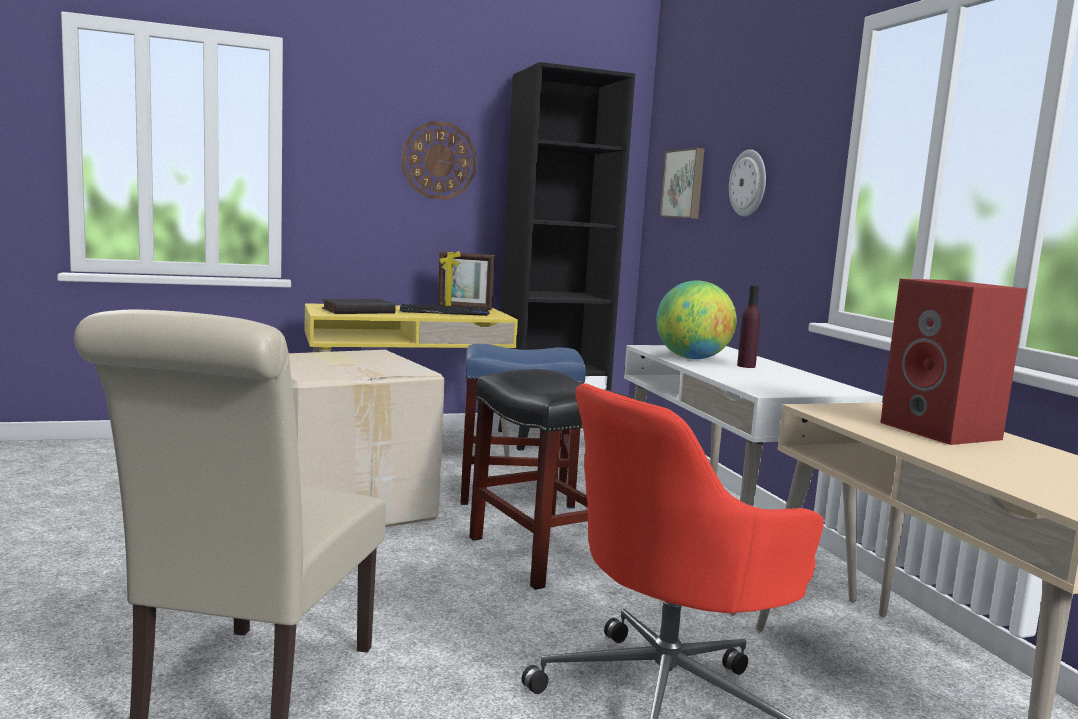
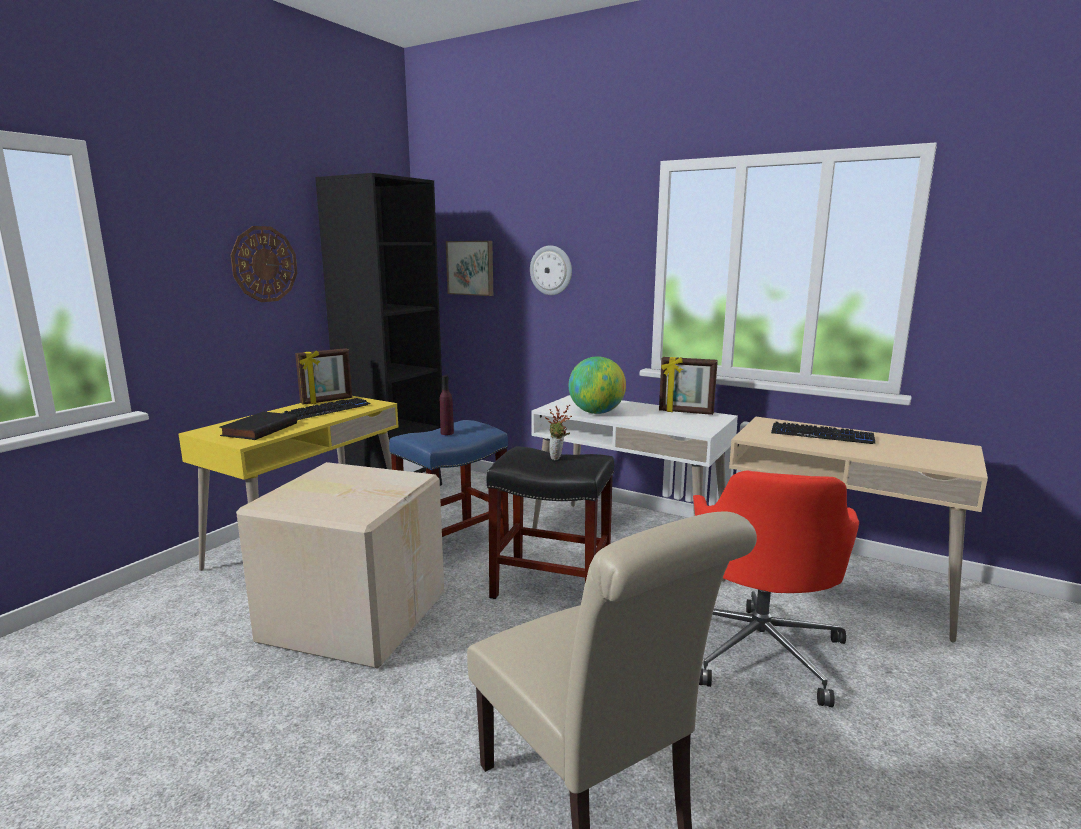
camera: 40 degrees left, 5 degrees up
purple bottle [737,285,761,368] -> purple bottle moved to [439,376,454,435]
red speaker [880,279,1027,445] -> keyboard [771,422,875,444]
none -> potted plant [545,404,572,460]
none -> picture frame [659,357,718,415]

